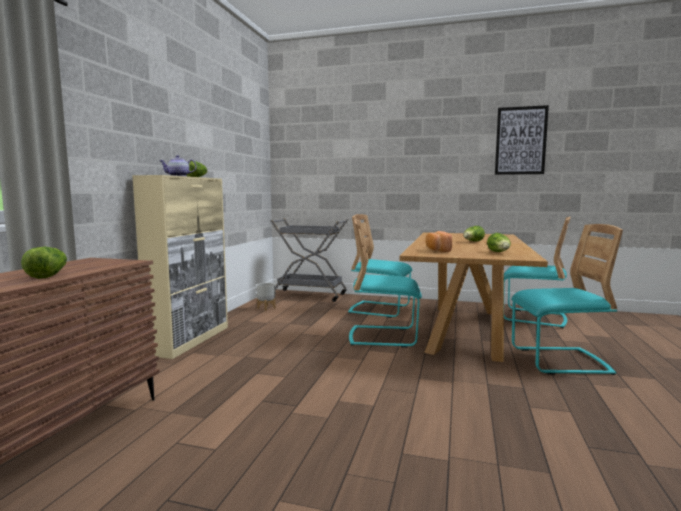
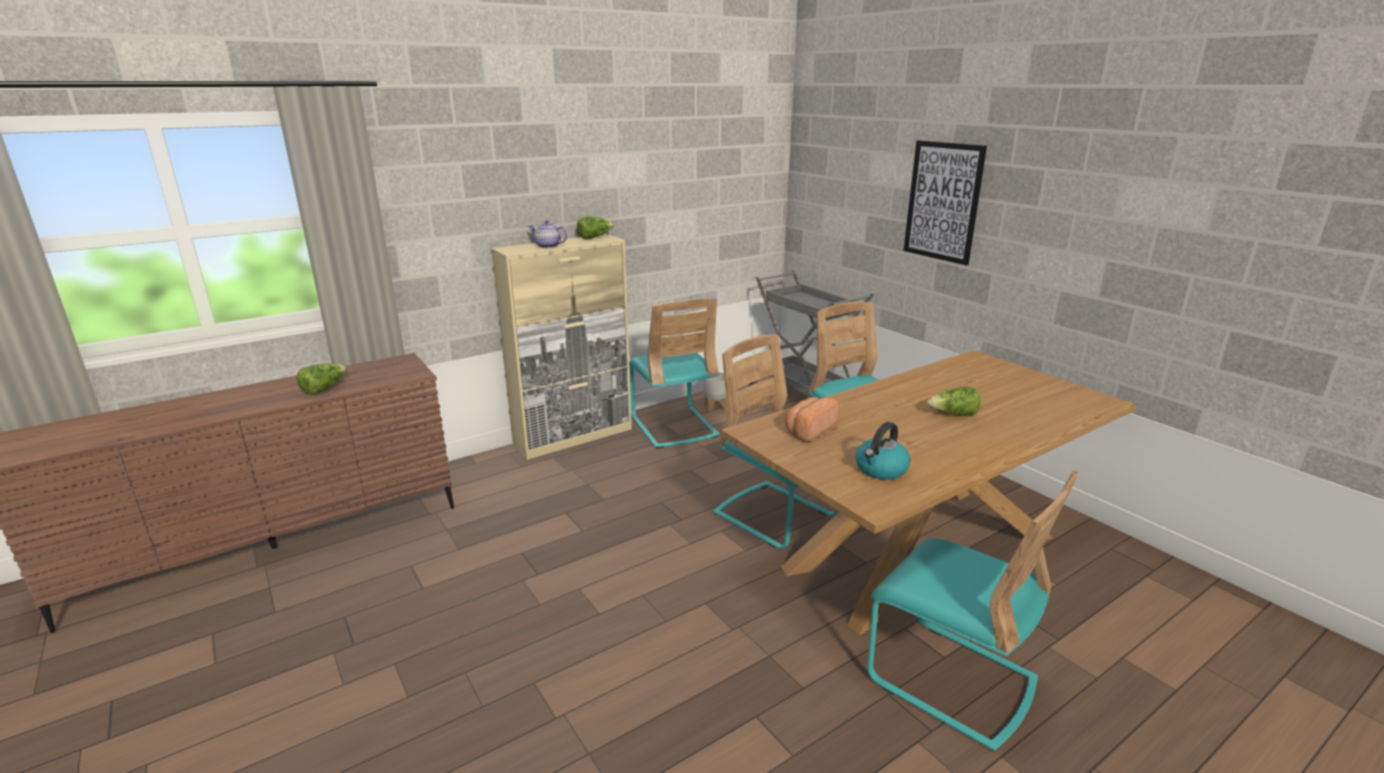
camera: 40 degrees right, 15 degrees up
lettuce [487,233,511,252] -> kettle [855,422,910,480]
picture [495,105,549,175] -> picture moved to [904,140,987,265]
turquoise chair [504,217,571,328] -> turquoise chair moved to [629,298,720,449]

